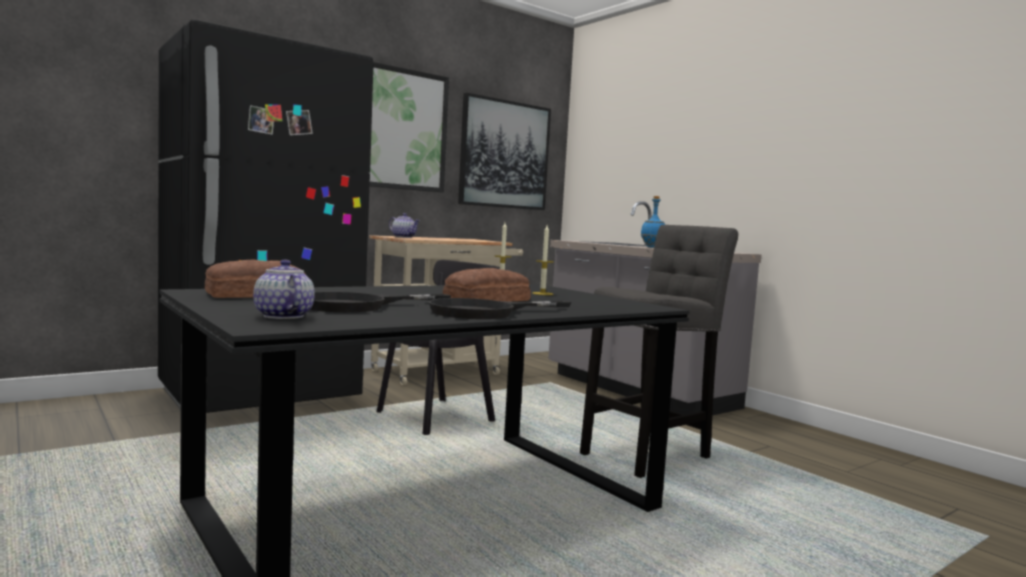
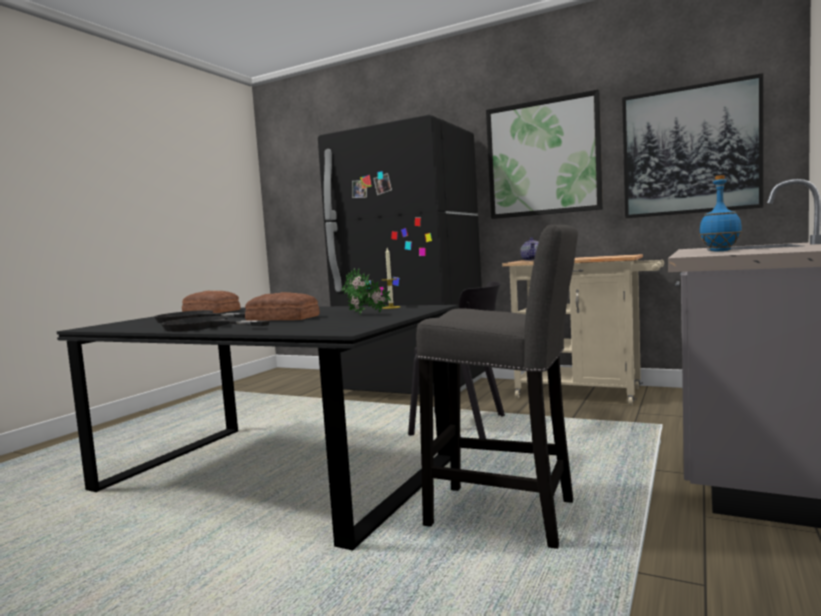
camera: 65 degrees right, 0 degrees up
teapot [253,260,315,319] -> none
candle [532,225,554,295] -> potted plant [342,268,391,314]

